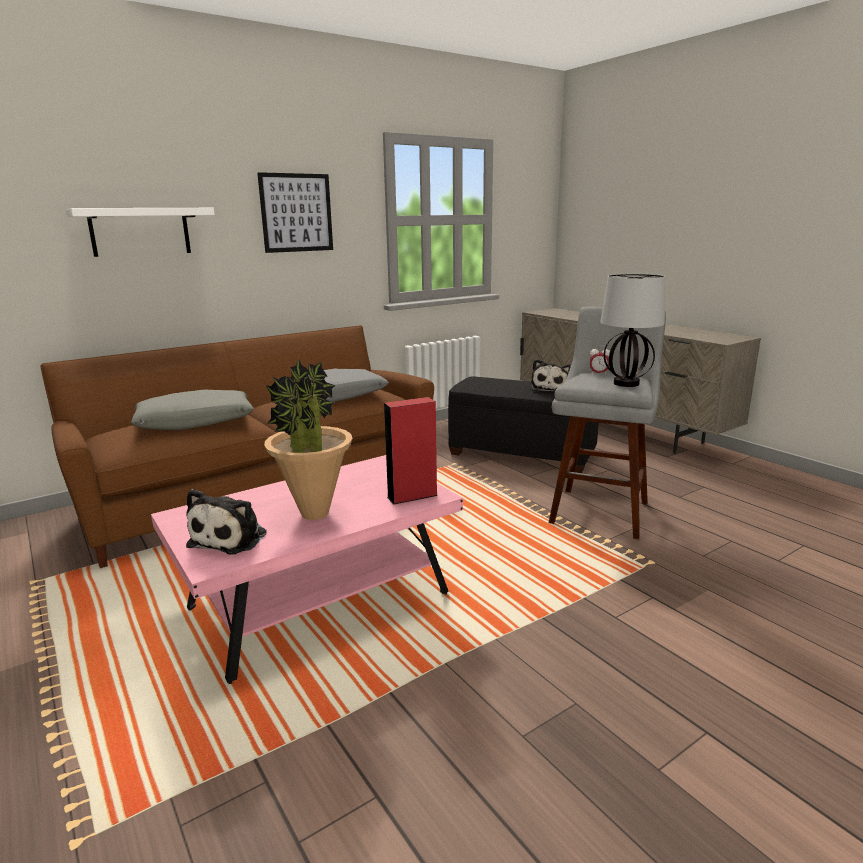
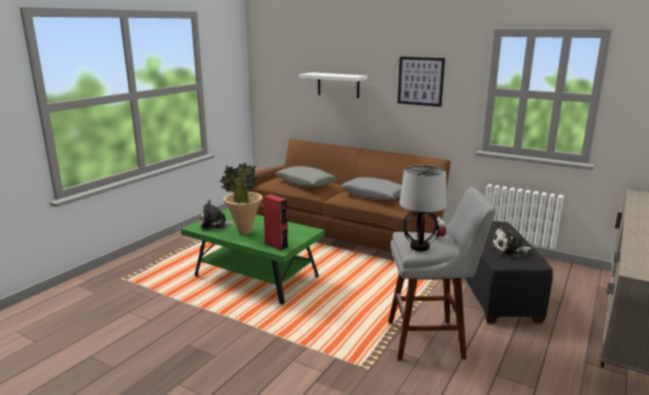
camera: 65 degrees right, 0 degrees up
pink coffee table [151,455,463,684] -> green coffee table [181,208,325,305]

